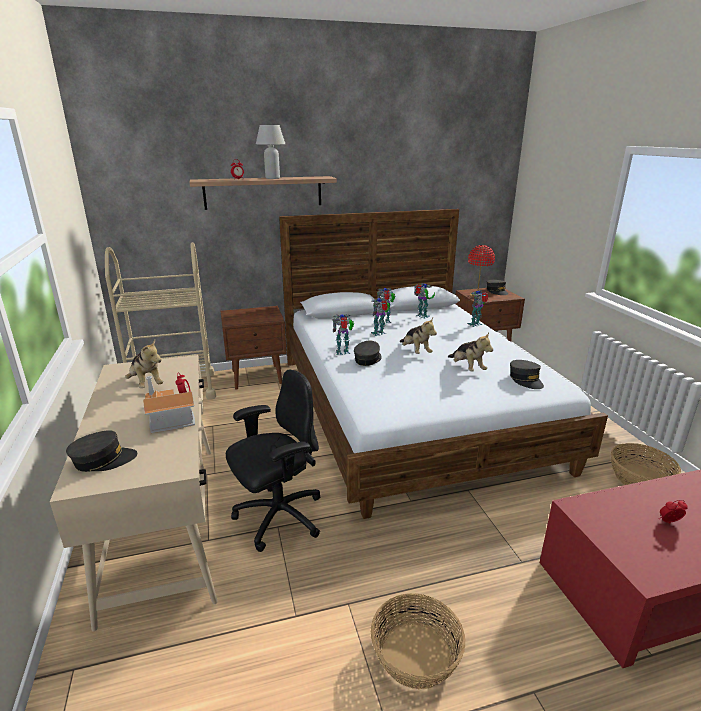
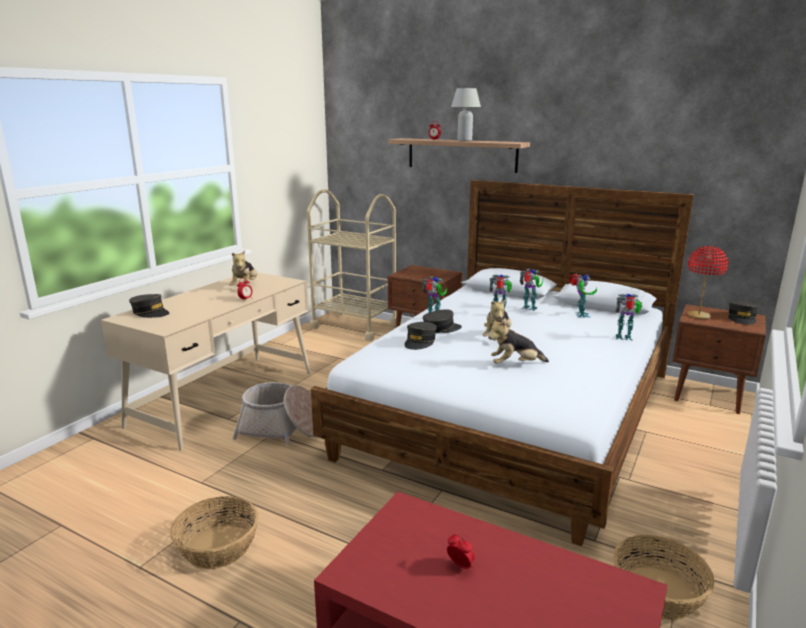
camera: 45 degrees right, 5 degrees down
toy house [143,376,195,433] -> none
black office chair [226,370,320,552] -> basket [232,382,316,445]
plush toy [448,333,493,371] -> plush toy turned 60 degrees clockwise [488,319,549,364]
grey cap [510,360,544,389] -> grey cap moved to [405,322,437,350]

